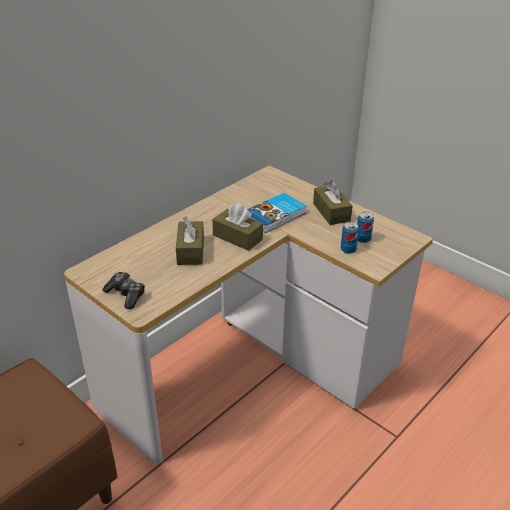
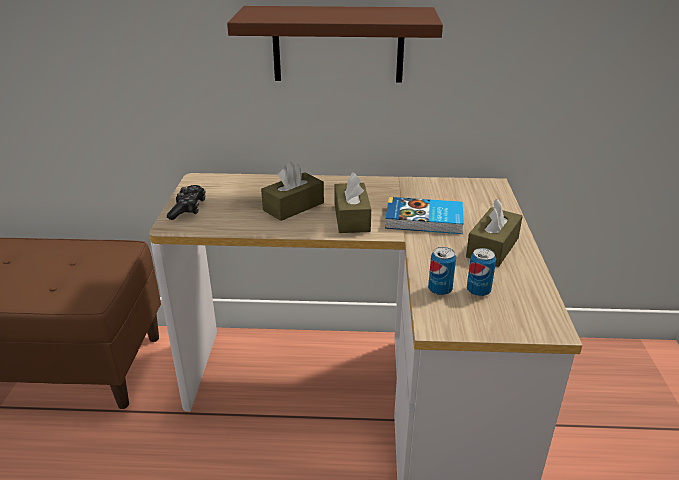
camera: 50 degrees right, 5 degrees down
none -> brown shelf [227,6,443,83]

